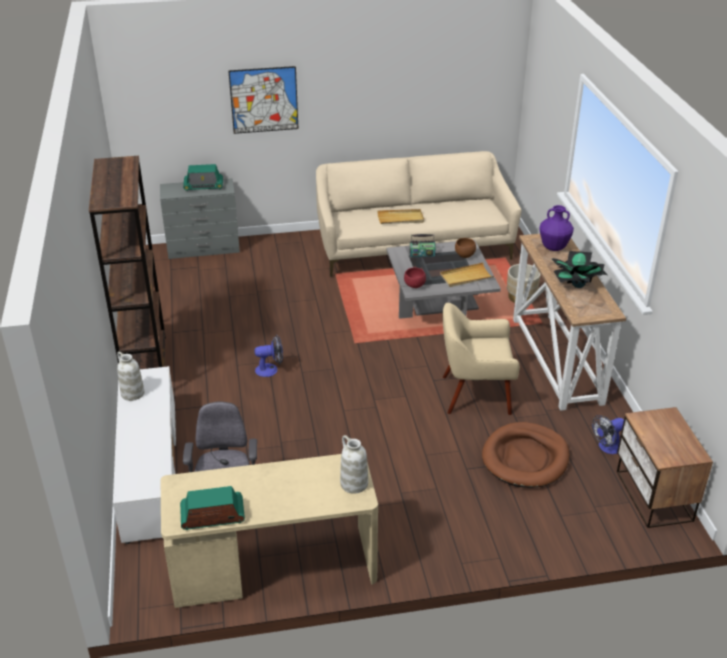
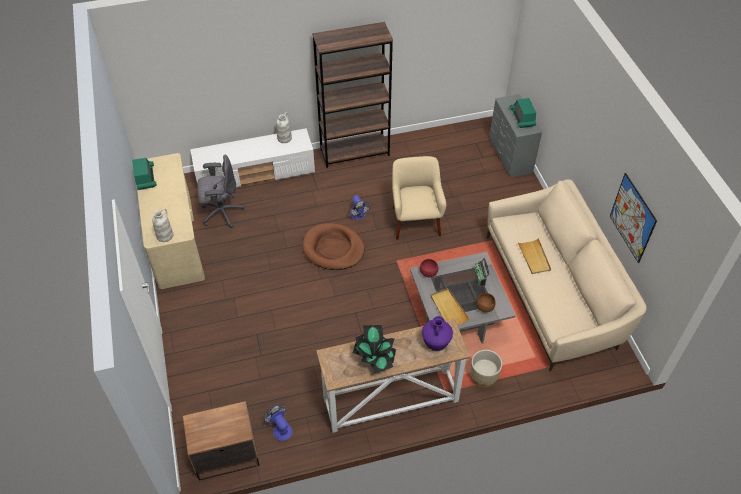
camera: 85 degrees right, 15 degrees up
picture [228,66,298,134] -> picture moved to [610,173,657,263]
beige armchair [442,303,520,415] -> beige armchair moved to [392,156,446,240]
brown dog bed [482,422,570,488] -> brown dog bed moved to [302,223,365,270]

